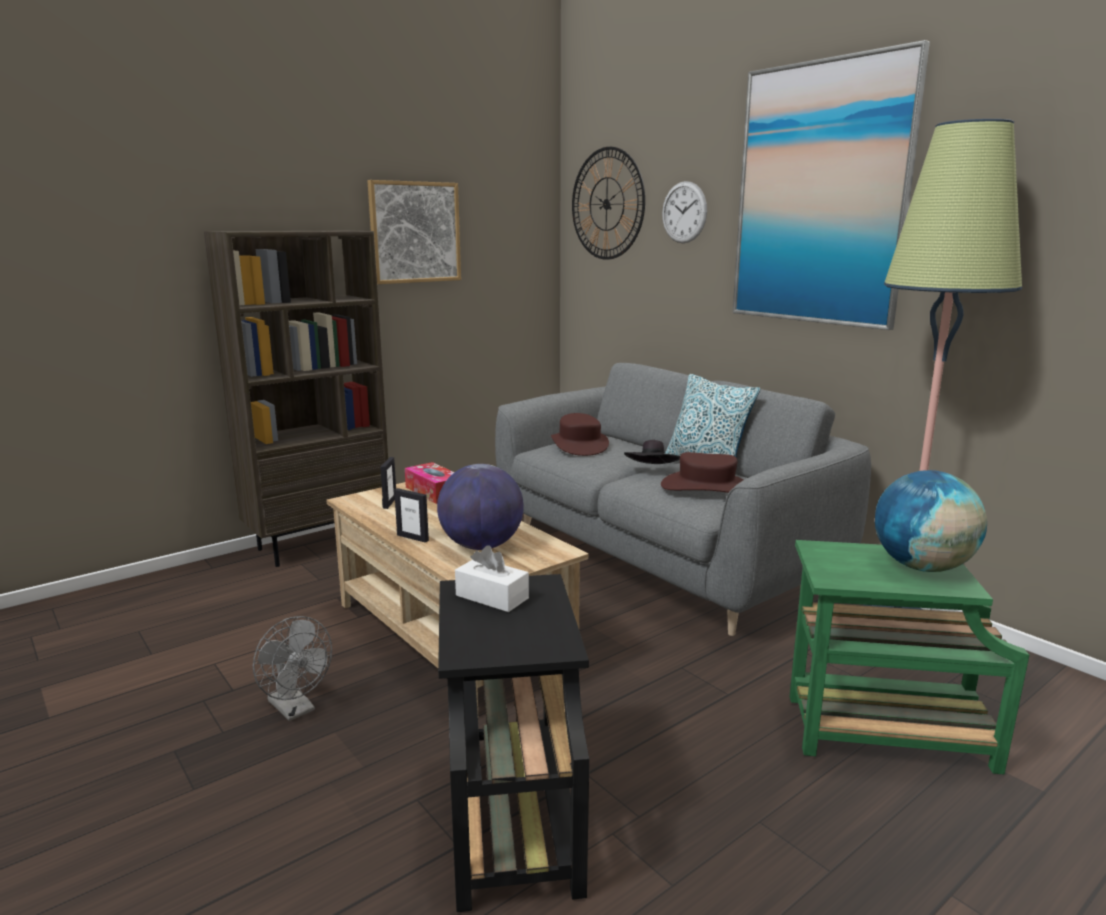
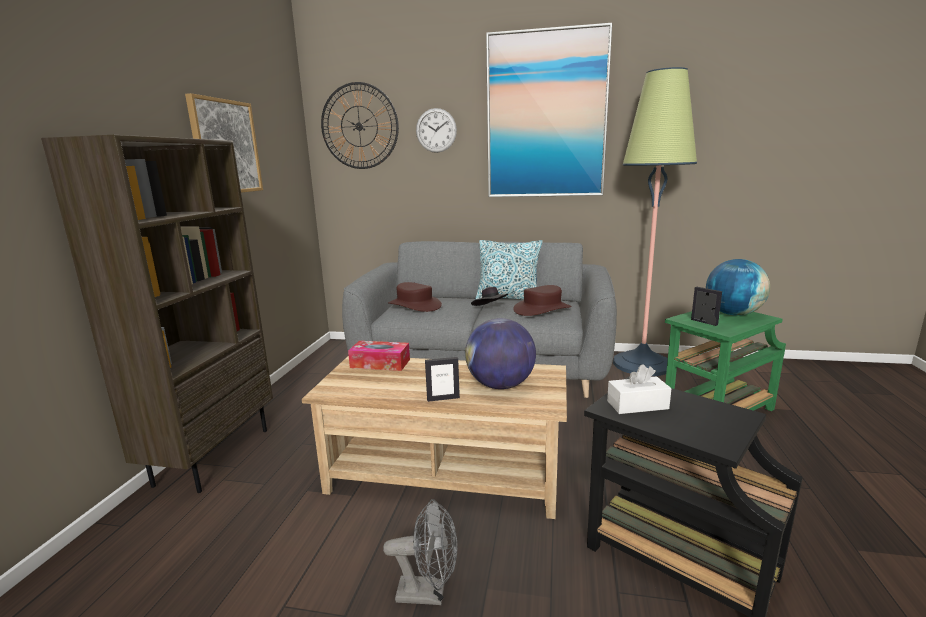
camera: 40 degrees left, 0 degrees up
picture frame [380,457,396,509] -> picture frame moved to [691,287,722,326]

